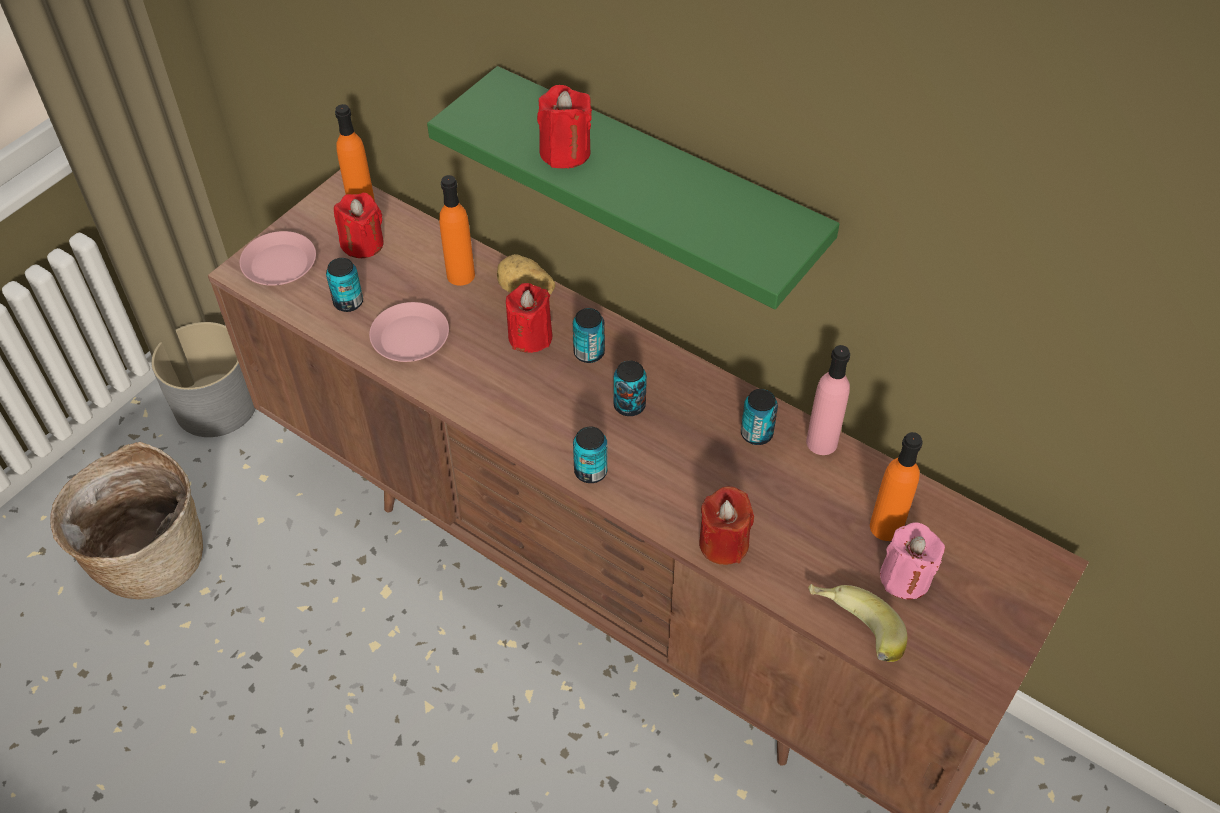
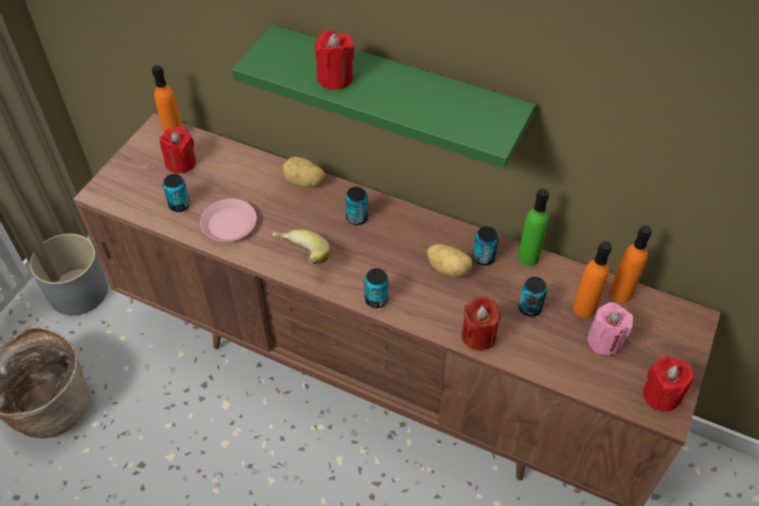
camera: 10 degrees left, 0 degrees up
pink plate [239,231,316,286] -> none
orange bottle [439,175,475,286] -> orange bottle moved to [610,226,652,303]
red candle [506,283,552,353] -> red candle moved to [643,357,693,412]
can [614,361,647,416] -> can moved to [519,277,547,317]
pink bottle [806,345,850,455] -> green bottle [518,189,549,266]
banana [808,584,907,662] -> banana moved to [272,229,330,265]
none -> potato [427,244,472,277]

